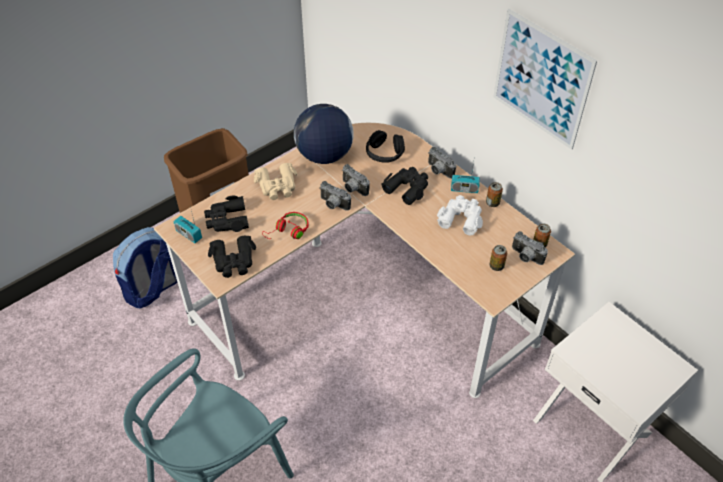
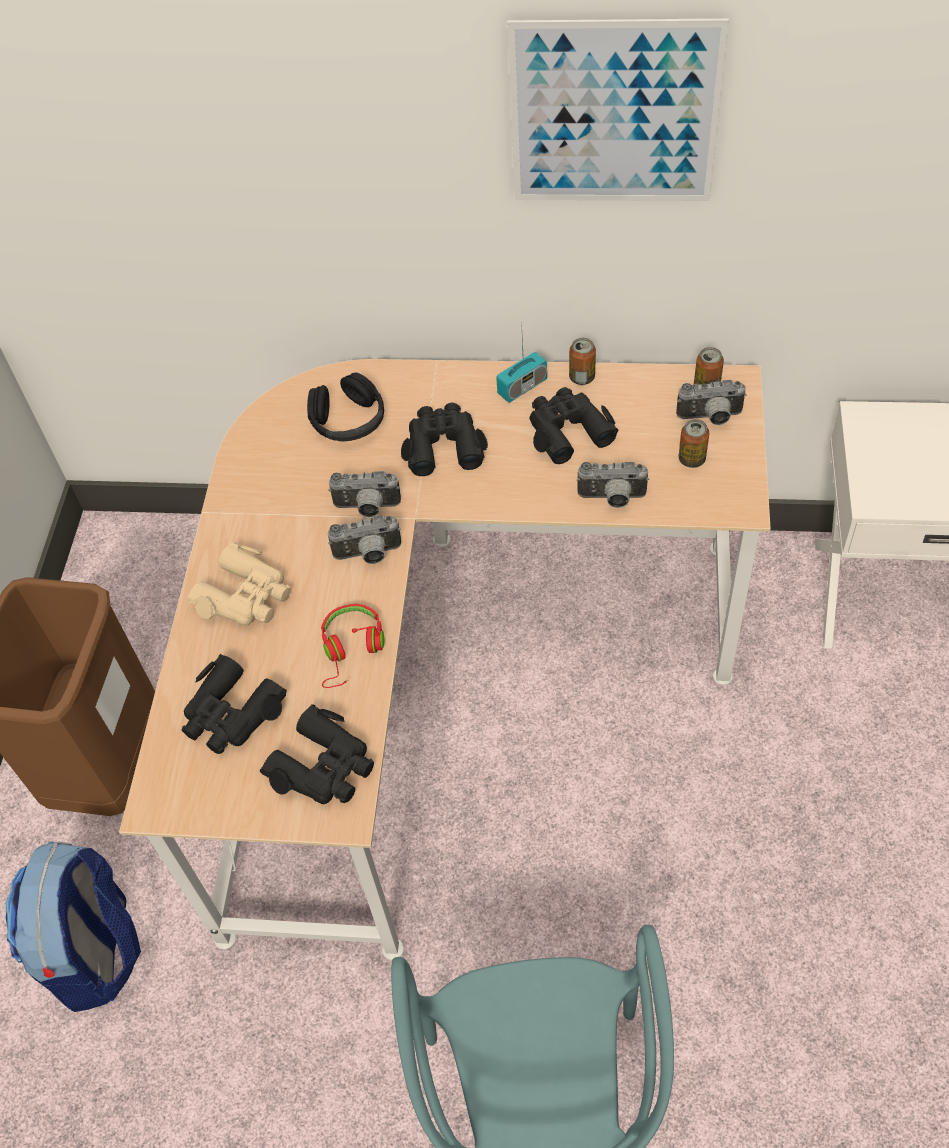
camera: 40 degrees left, 5 degrees up
radio [173,207,202,243] -> none
globe [294,104,354,164] -> none
camera [428,147,456,179] -> camera moved to [577,462,649,508]
white binoculars [437,195,483,235] -> black binoculars [529,387,618,464]

